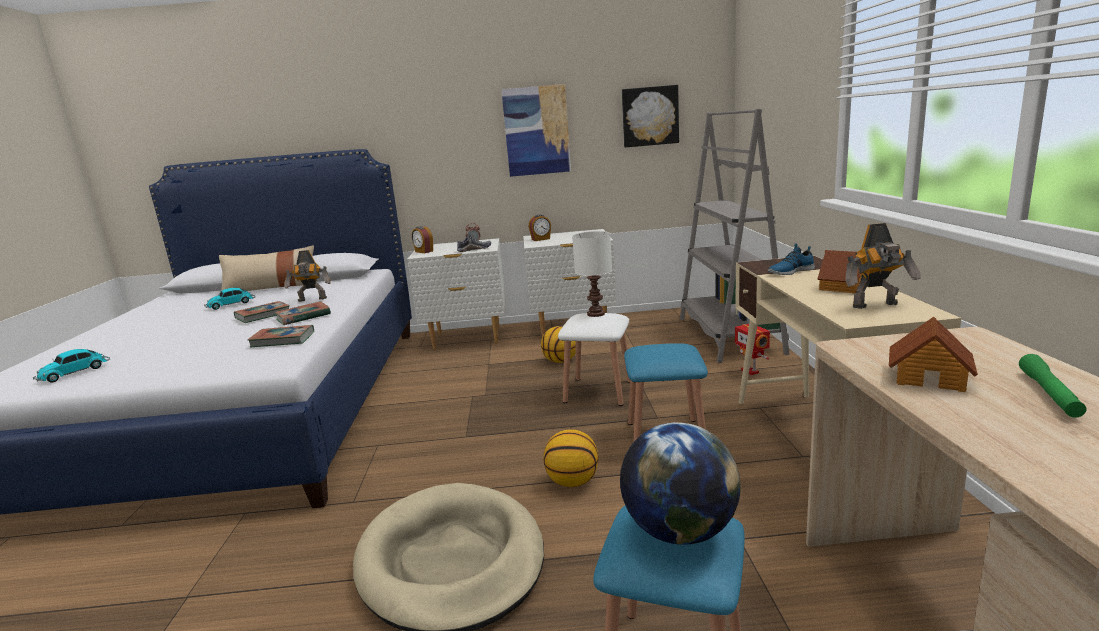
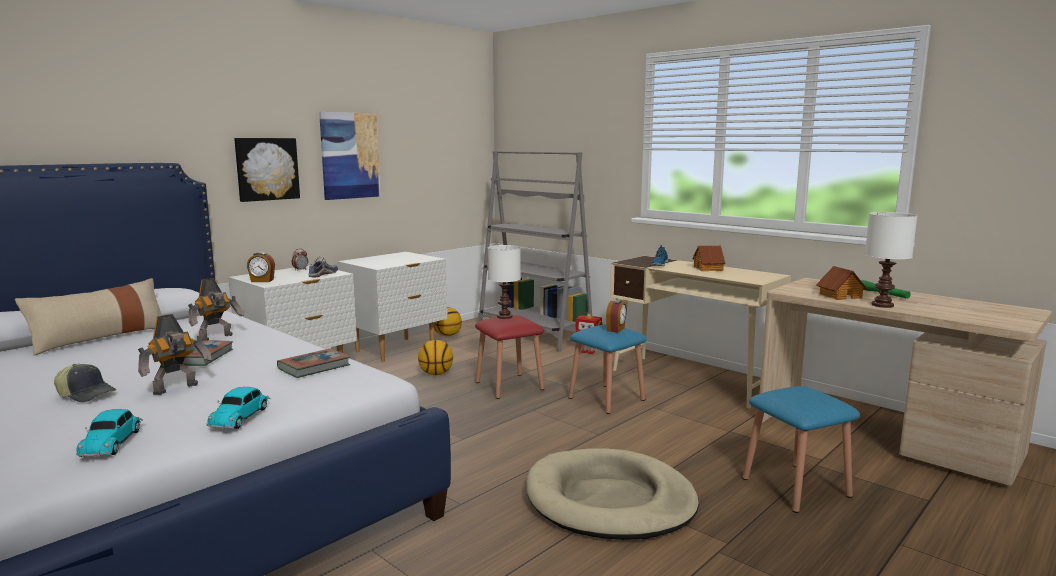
camera: 45 degrees left, 5 degrees down
toy car [204,288,255,310] -> toy car moved to [207,387,271,429]
book [275,301,331,325] -> none
alarm clock [528,214,551,241] -> alarm clock moved to [606,300,627,333]
basketball [544,429,598,487] -> basketball moved to [435,307,462,336]
white stool [558,313,630,406] -> red stool [475,315,544,399]
globe [620,422,741,545] -> none
picture [622,85,679,147] -> picture moved to [234,138,300,202]
toy robot [845,223,921,309] -> toy robot moved to [138,314,212,395]
none -> cap [54,364,116,402]
none -> white table lamp [865,212,918,308]

